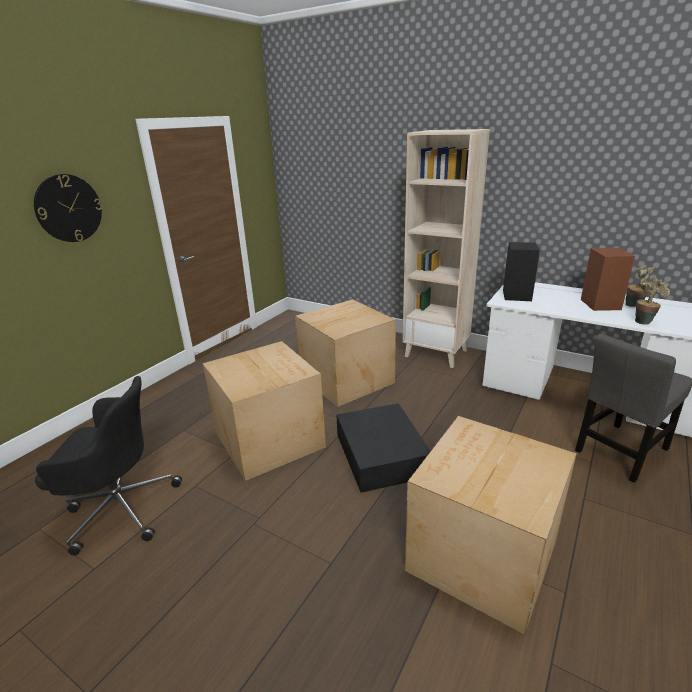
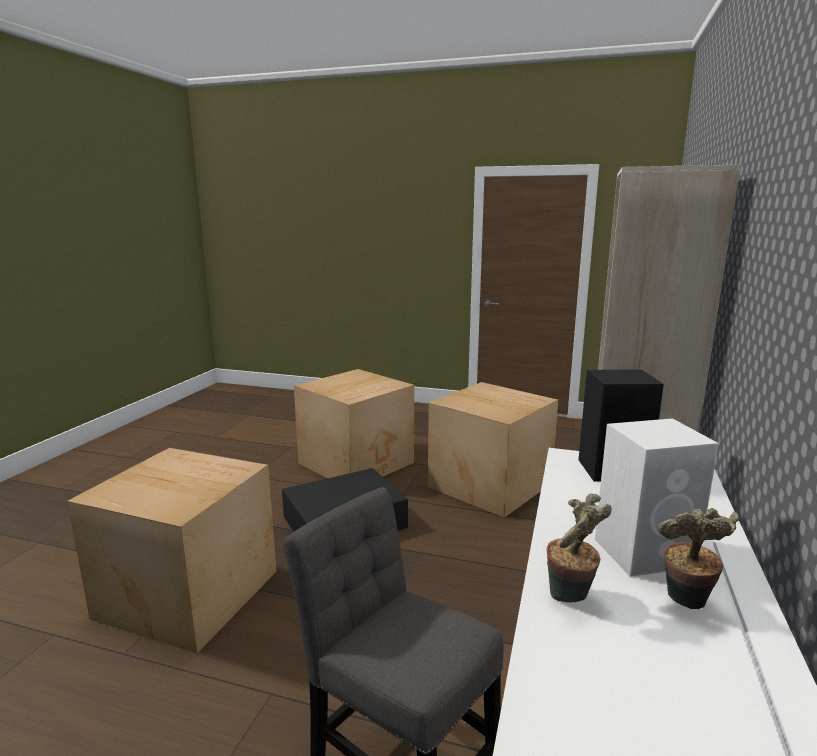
camera: 75 degrees right, 10 degrees down
wall clock [34,174,102,242] -> none
black office chair [35,376,182,556] -> none
brown speaker [581,248,635,311] -> white speaker [595,418,719,577]

